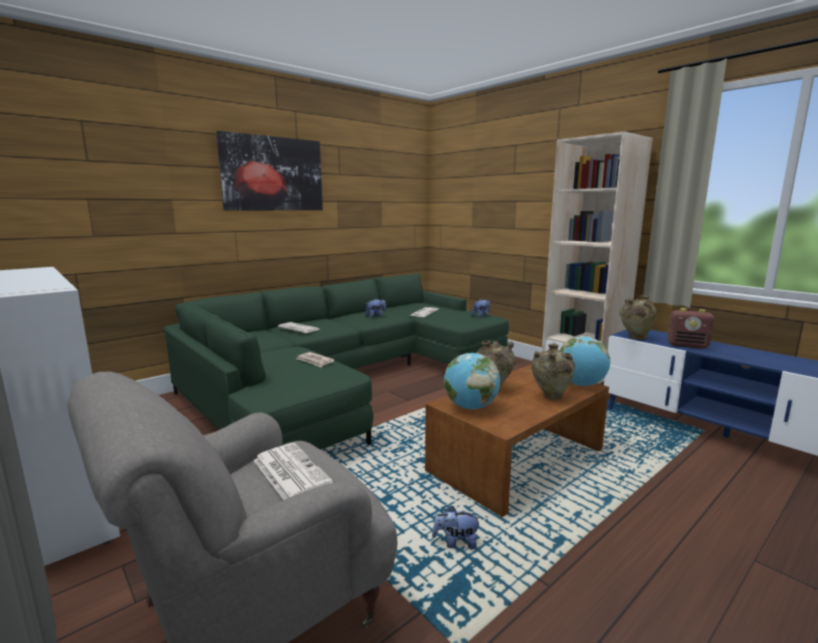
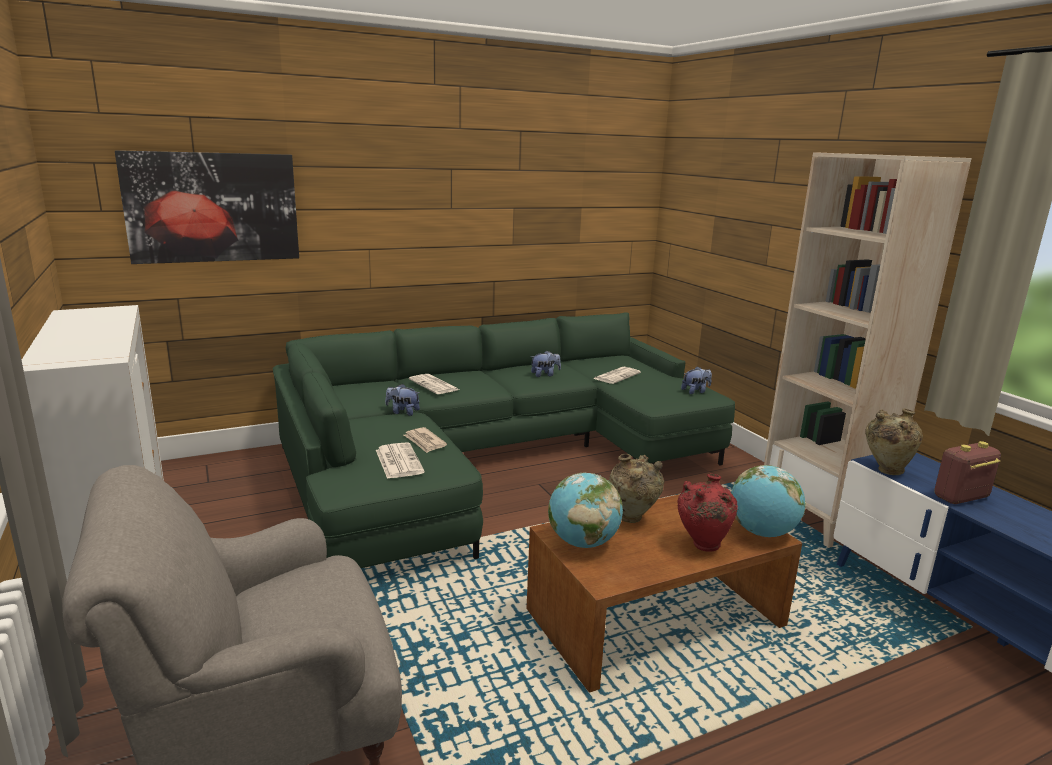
camera: 15 degrees right, 5 degrees up
picture [216,131,323,211] -> picture moved to [115,150,299,264]
newspaper [253,443,333,500] -> newspaper moved to [376,442,425,479]
plush toy [432,506,482,549] -> plush toy moved to [385,384,420,416]
beige vase [531,344,575,400] -> red vase [677,474,738,552]
radio [668,308,714,349] -> radio turned 120 degrees clockwise [934,441,1001,504]

